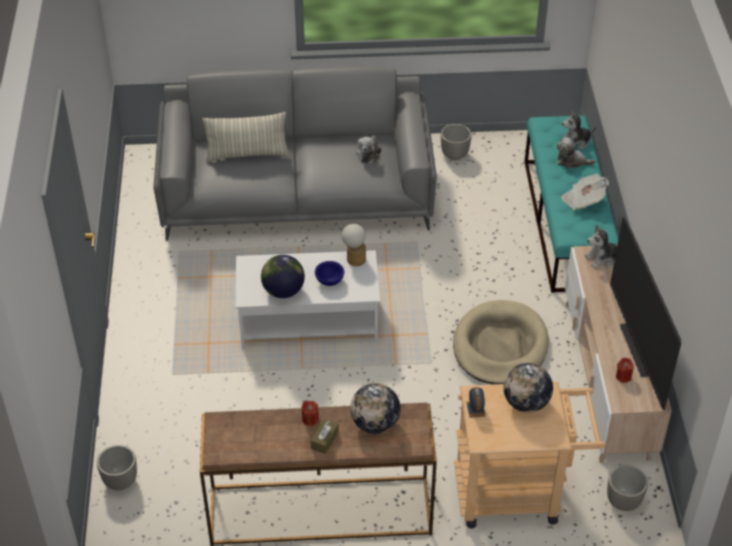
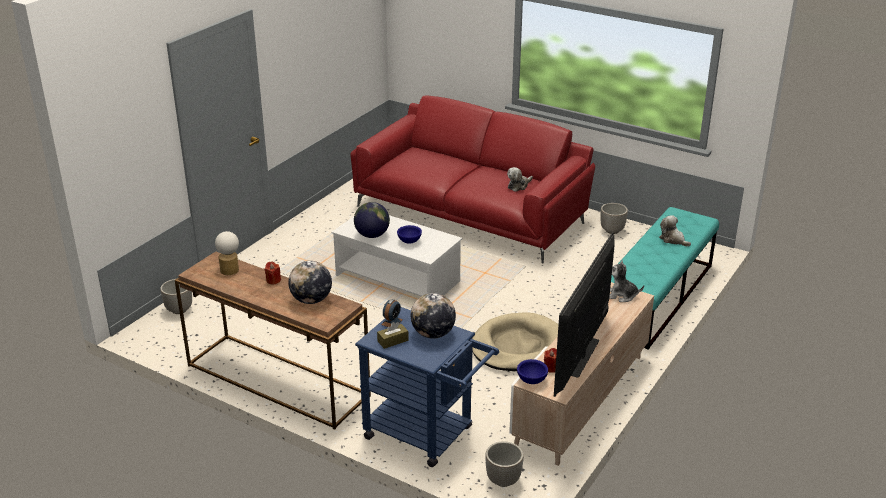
camera: 35 degrees right, 15 degrees down
grey sofa [153,66,437,241] -> red sofa [350,95,595,264]
pillow [202,112,290,162] -> none
brown tissue box [310,419,339,454] -> brown tissue box moved to [377,322,409,349]
table lamp [342,224,366,266] -> table lamp moved to [215,231,239,275]
beige cart [454,382,605,528] -> blue cart [355,307,499,467]
plush toy [560,110,596,150] -> none
newspaper [561,174,609,211] -> none
none -> blue bowl [517,359,548,384]

